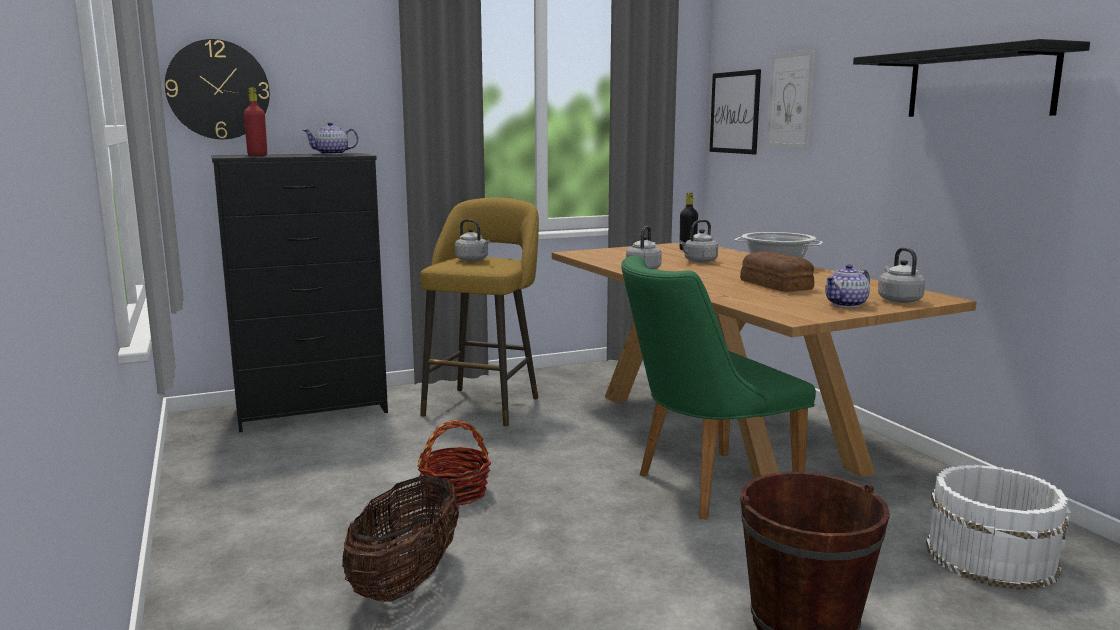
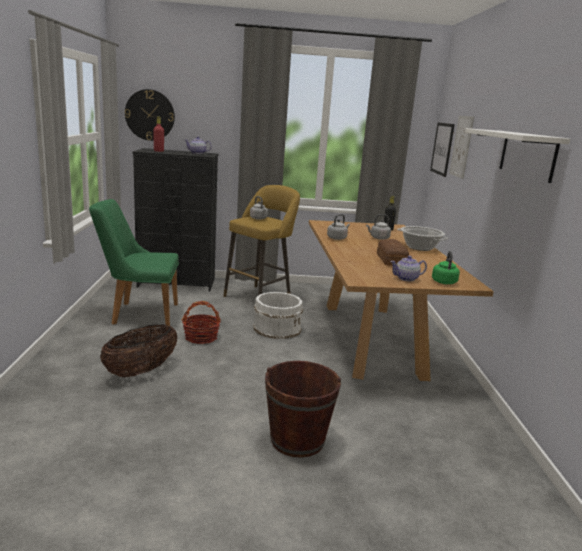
camera: 20 degrees right, 5 degrees up
green chair [621,255,816,519] -> green chair moved to [89,199,179,326]
black shelf [853,39,1090,117] -> white shelf [465,128,570,183]
grey kettle [878,247,925,303] -> green kettle [432,251,460,284]
white bucket [926,465,1071,590] -> white bucket moved to [253,292,303,339]

